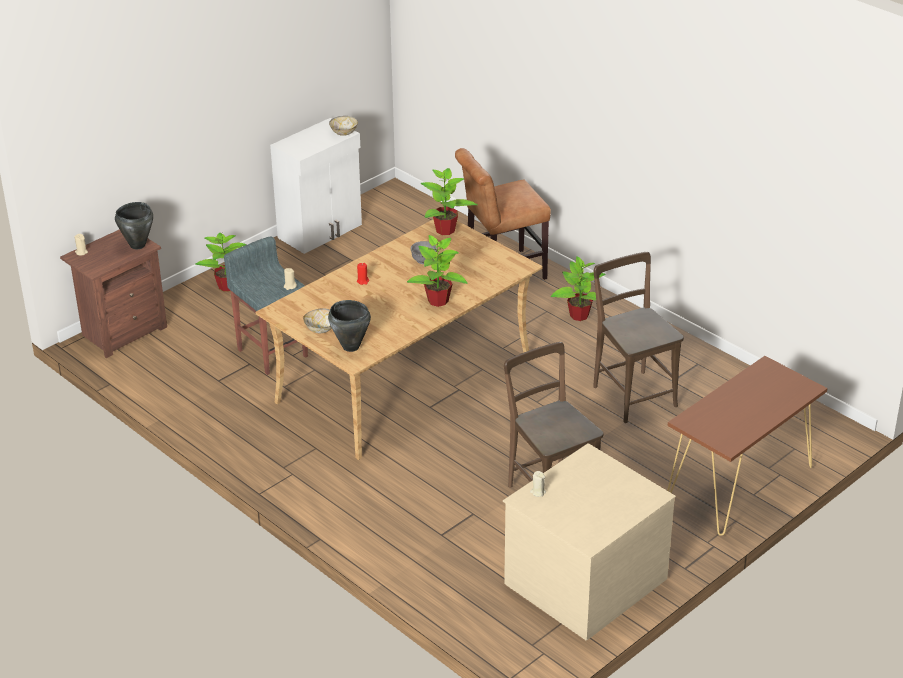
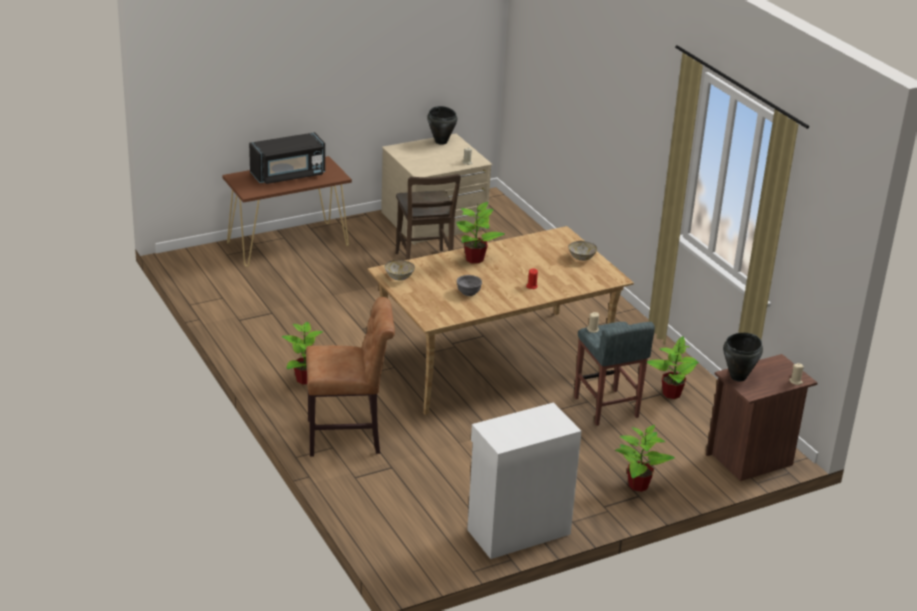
camera: 165 degrees left, 5 degrees down
black cooking pot [328,300,371,352] -> black cooking pot moved to [427,106,457,145]
bowl [329,116,358,136] -> bowl moved to [385,260,415,280]
potted plant [421,168,478,235] -> potted plant moved to [647,336,699,399]
brown chair [593,252,684,423] -> none
none -> black microwave [249,132,325,184]

